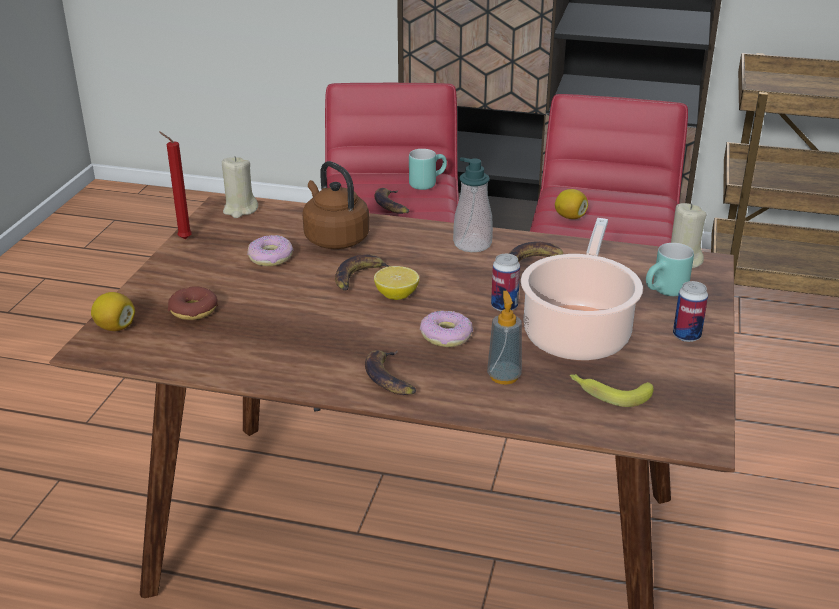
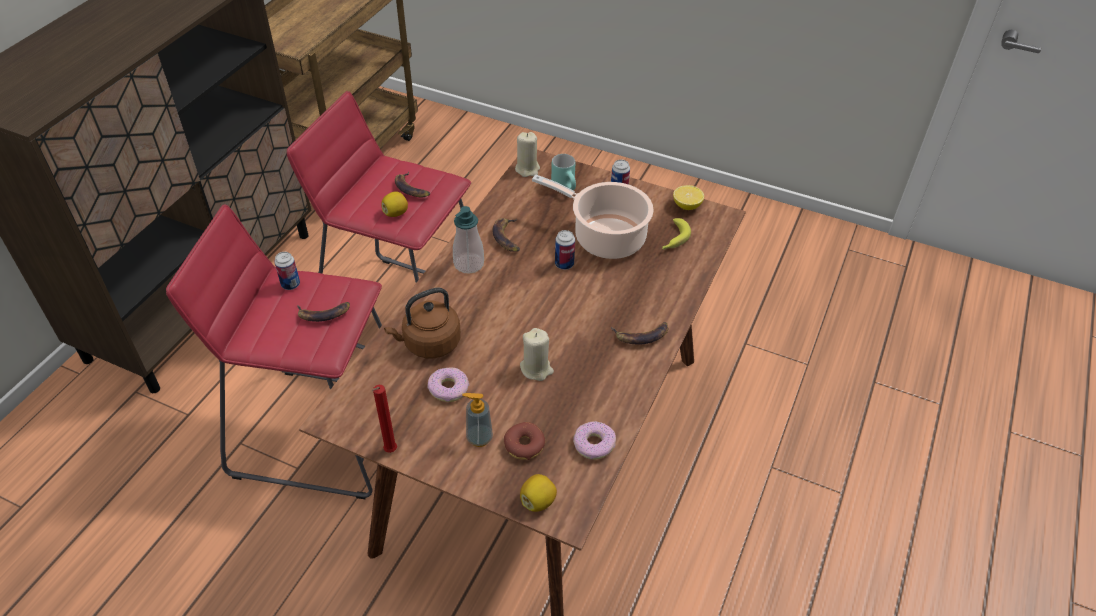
camera: 80 degrees left, 15 degrees up
beige candle [222,156,258,218] -> beige candle moved to [520,328,554,381]
banana [335,254,389,291] -> banana moved to [395,172,430,197]
lemon [374,266,419,300] -> lemon moved to [673,185,704,210]
turquoise mug [409,149,447,190] -> can [275,252,300,290]
donut [420,311,473,347] -> donut moved to [573,421,616,460]
soap dispenser [487,291,522,385] -> soap dispenser moved to [462,393,493,447]

